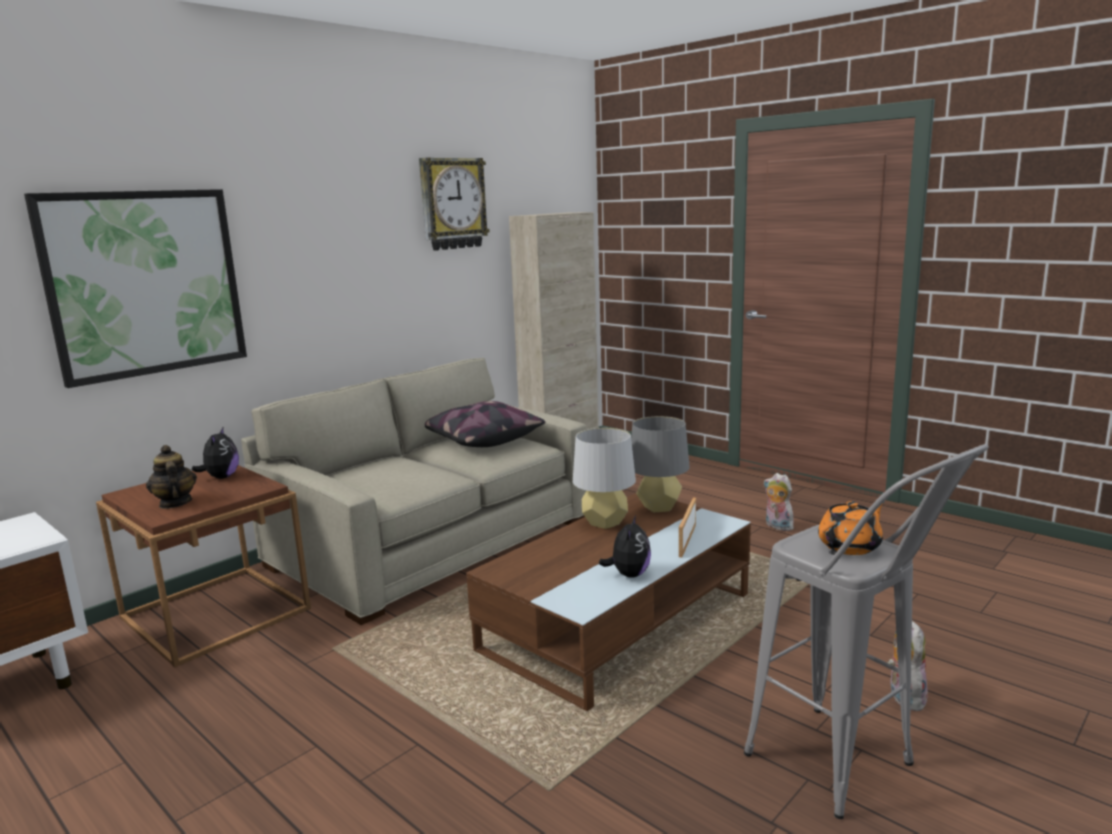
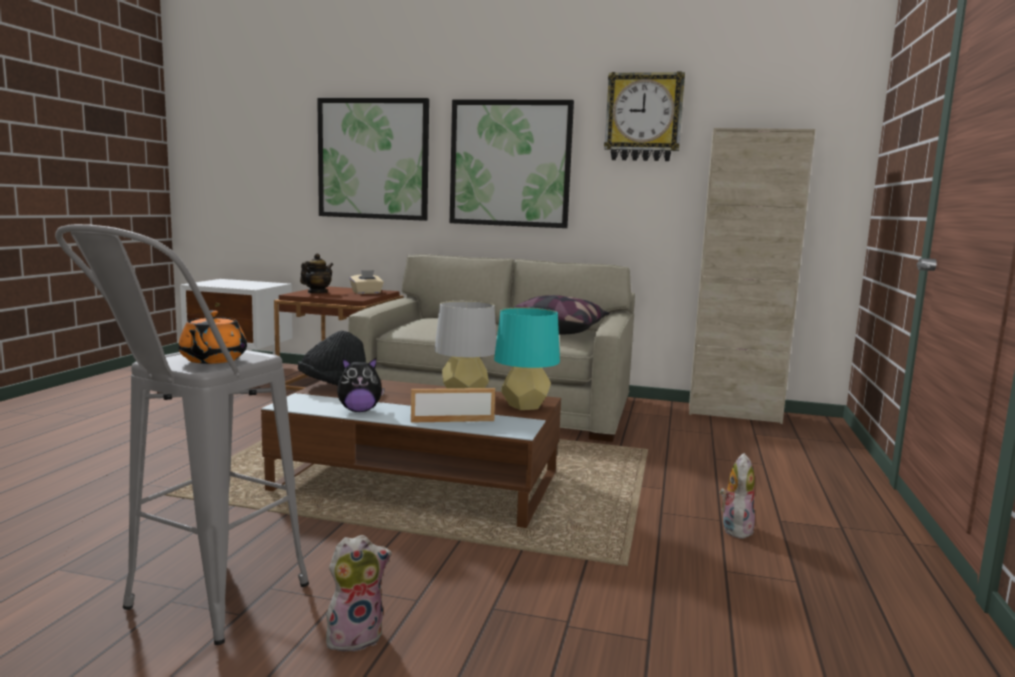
camera: 60 degrees right, 5 degrees down
plush toy [192,427,239,479] -> beige tissue box [350,270,384,294]
grey table lamp [631,416,690,512] -> turquoise table lamp [494,307,560,410]
orange teapot [818,501,885,555] -> orange teapot turned 60 degrees clockwise [178,310,247,364]
none -> black hat [298,330,366,386]
none -> picture [450,100,574,228]

